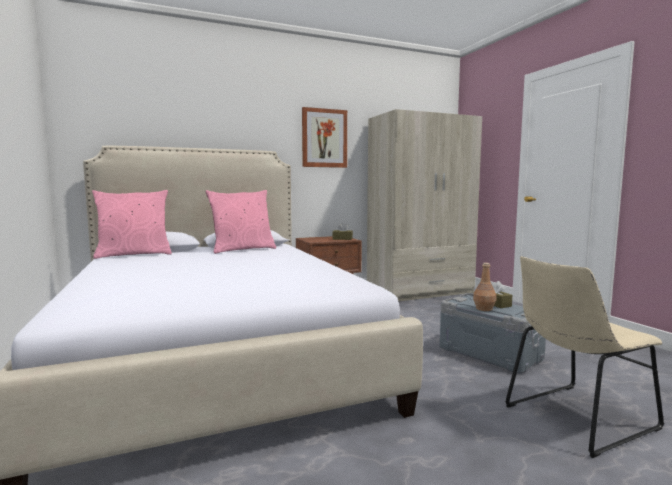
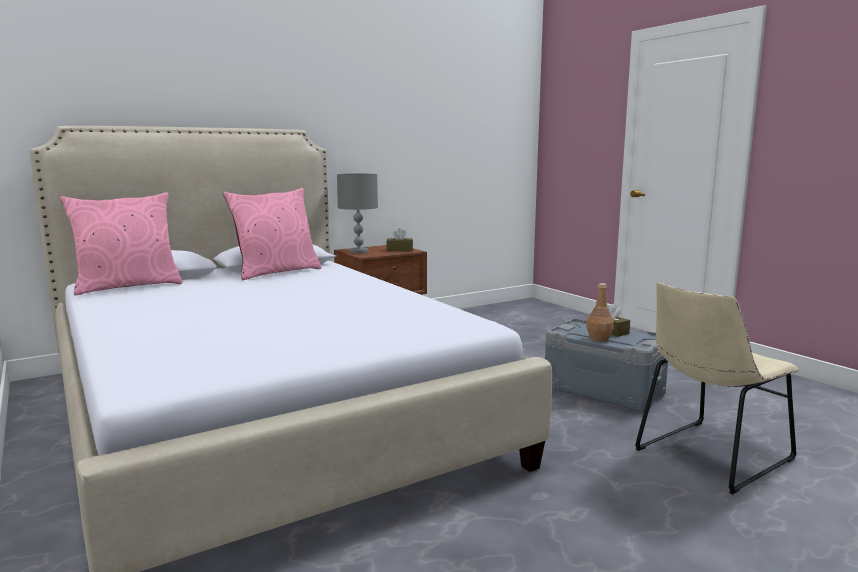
camera: 10 degrees left, 5 degrees up
picture [302,107,347,168] -> none
beige wardrobe [367,109,482,301] -> none
none -> grey table lamp [337,174,378,253]

